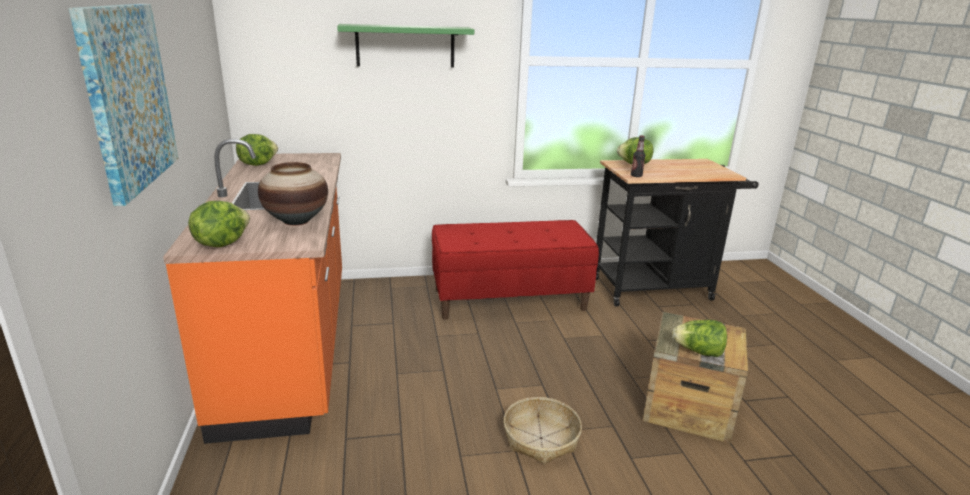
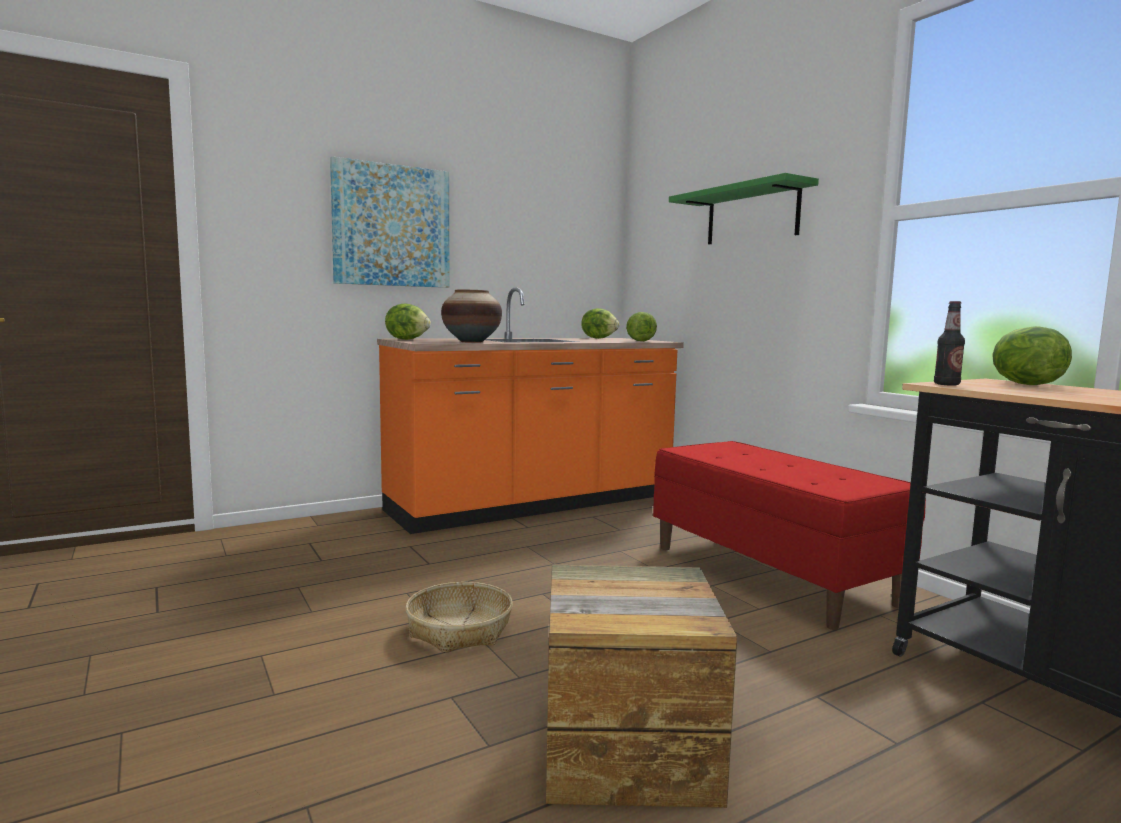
camera: 70 degrees right, 15 degrees down
lettuce [672,320,727,357] -> lettuce moved to [626,312,657,341]

